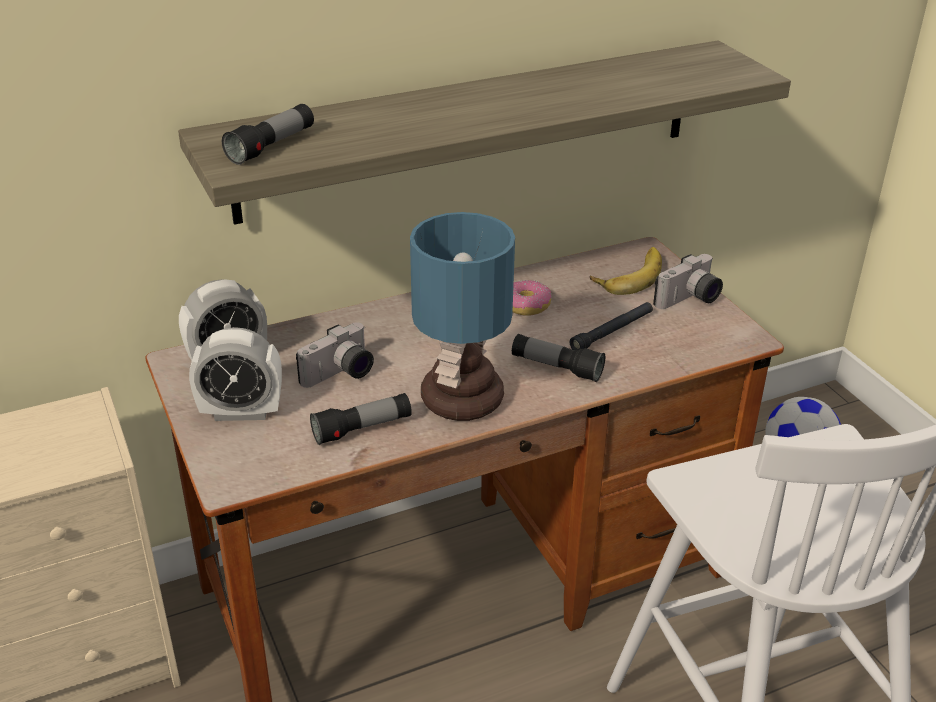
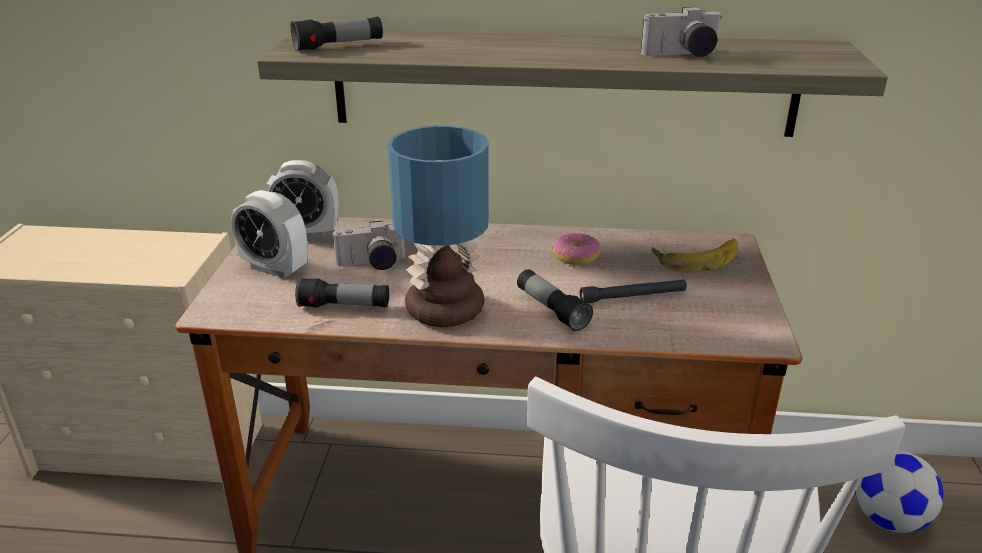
camera: 30 degrees right, 5 degrees down
camera [653,254,723,309] -> camera moved to [641,7,722,57]

